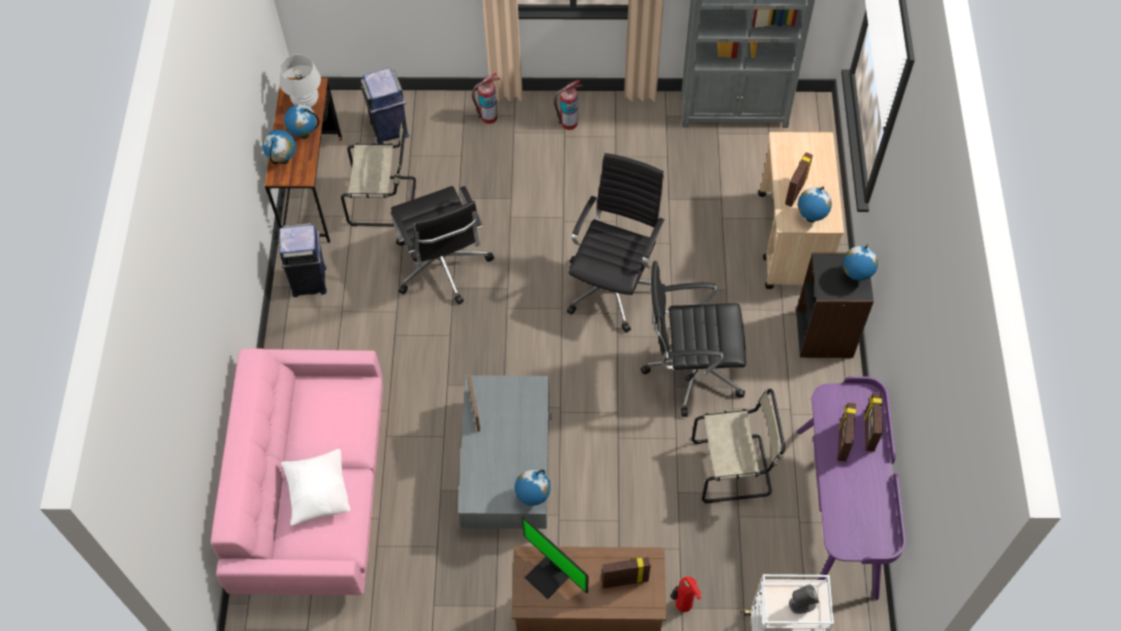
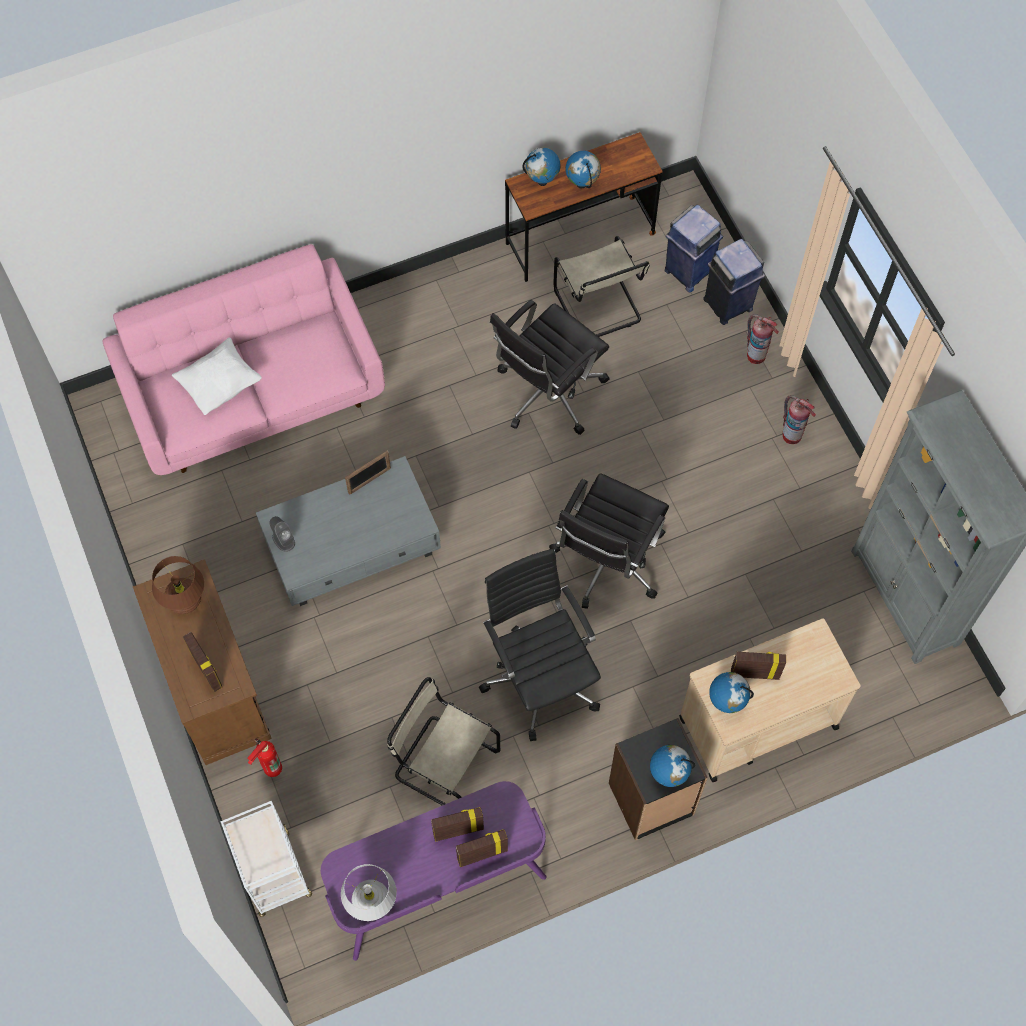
camera: 65 degrees right, 5 degrees up
blue trash can [279,223,327,297] -> blue trash can moved to [703,239,765,325]
white table lamp [280,54,321,108] -> white table lamp moved to [341,864,397,921]
globe [515,470,551,506] -> none
monitor [522,517,589,599] -> brown table lamp [152,556,204,614]
black office chair [567,153,665,333] -> black office chair turned 120 degrees clockwise [549,473,669,609]
beige chair [691,389,785,503] -> beige chair turned 150 degrees clockwise [387,677,500,805]
grey speaker [789,584,819,614] -> grey speaker moved to [270,516,295,552]

